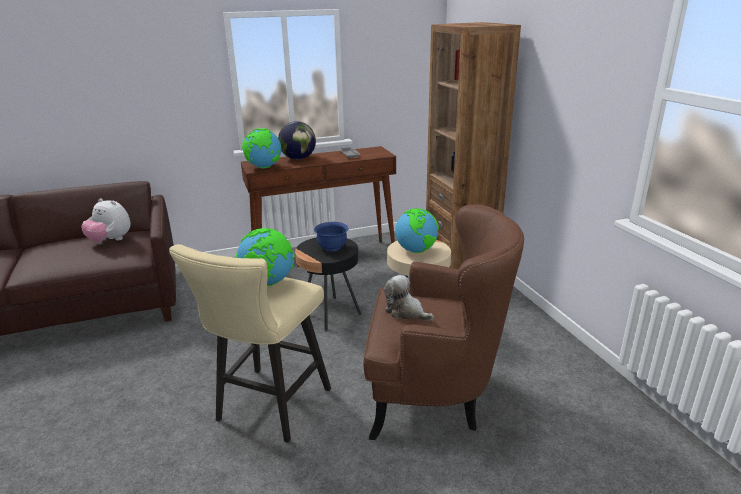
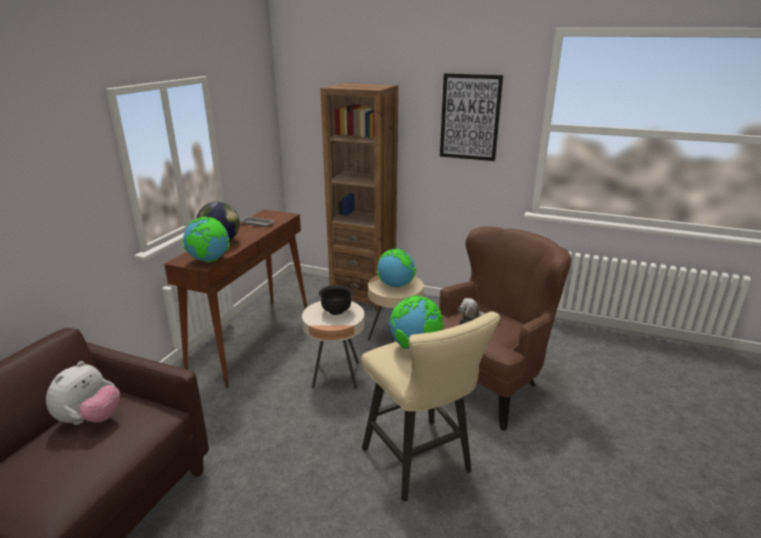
camera: 50 degrees left, 0 degrees up
plush toy [81,198,131,243] -> plush toy turned 45 degrees counterclockwise [46,361,120,425]
black side table [295,237,361,331] -> beige side table [302,301,365,389]
blue bowl [314,222,349,251] -> black bowl [319,285,353,315]
none -> picture [440,73,503,161]

